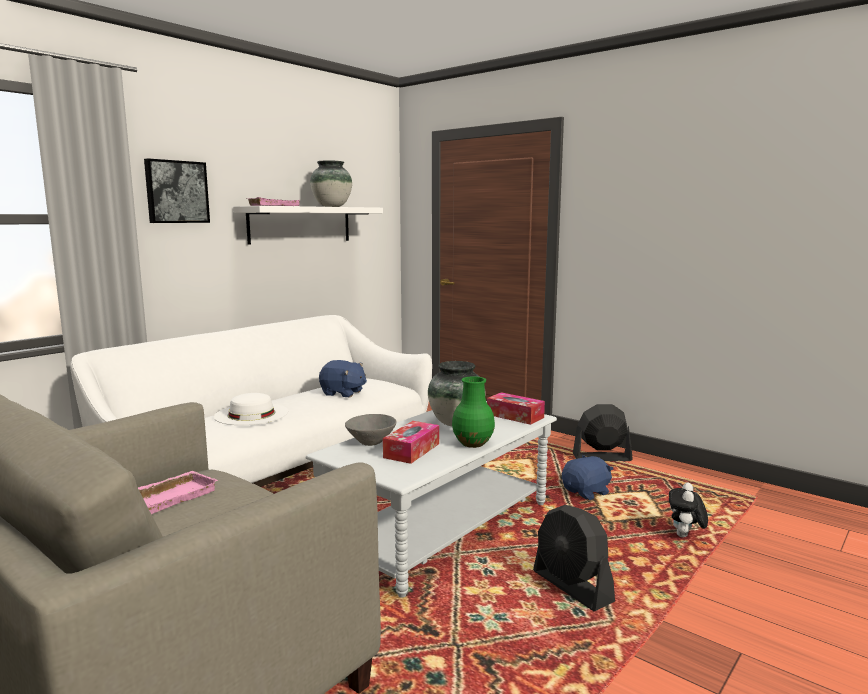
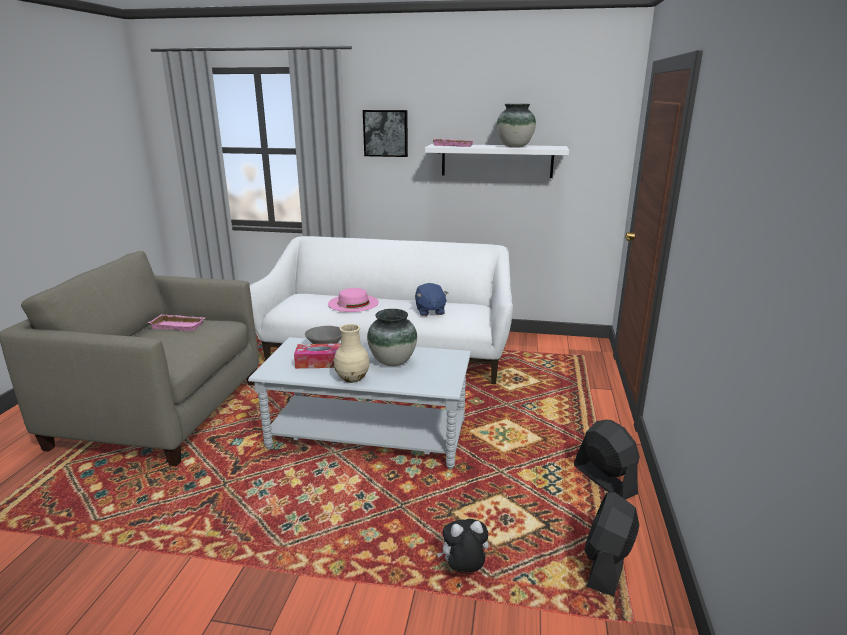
camera: 60 degrees right, 10 degrees up
white hat [214,393,288,425] -> pink hat [328,288,379,312]
green vase [452,377,495,448] -> beige vase [334,324,370,383]
tissue box [487,392,545,425] -> none
black fan [533,505,615,611] -> black fan moved to [584,492,639,596]
blue plush toy [562,455,613,500] -> none

